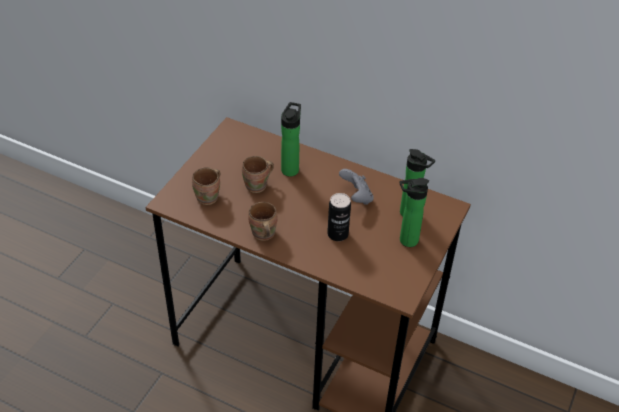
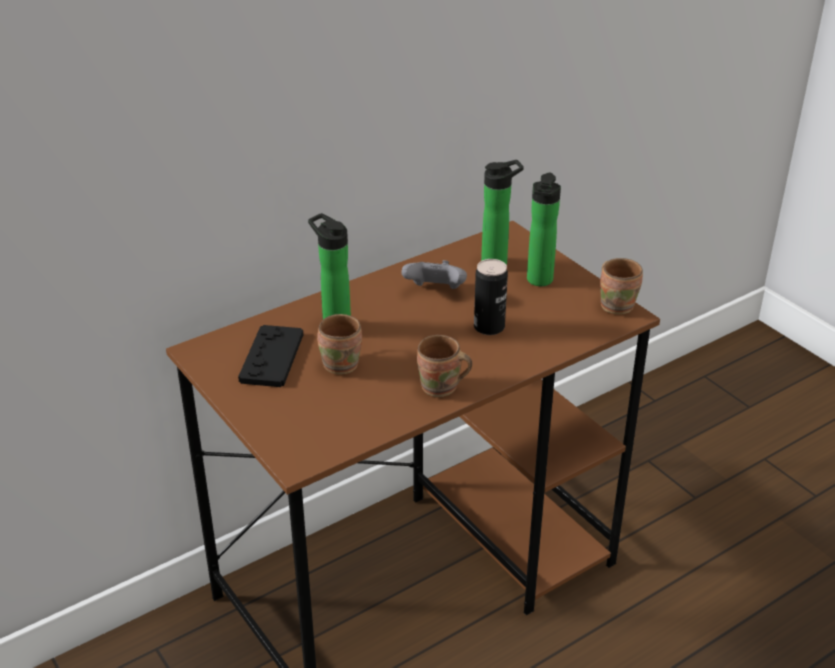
camera: 60 degrees left, 10 degrees down
brown mug [192,167,220,205] -> brown mug moved to [600,258,643,314]
none -> black game controller [238,325,303,387]

